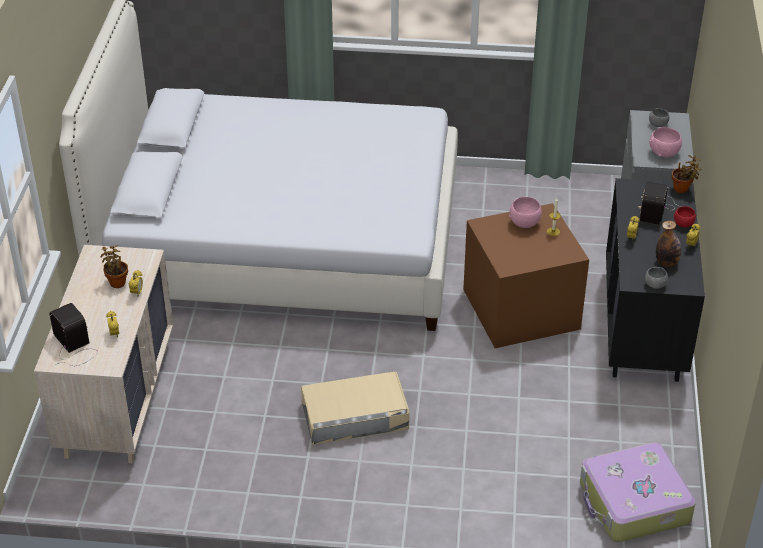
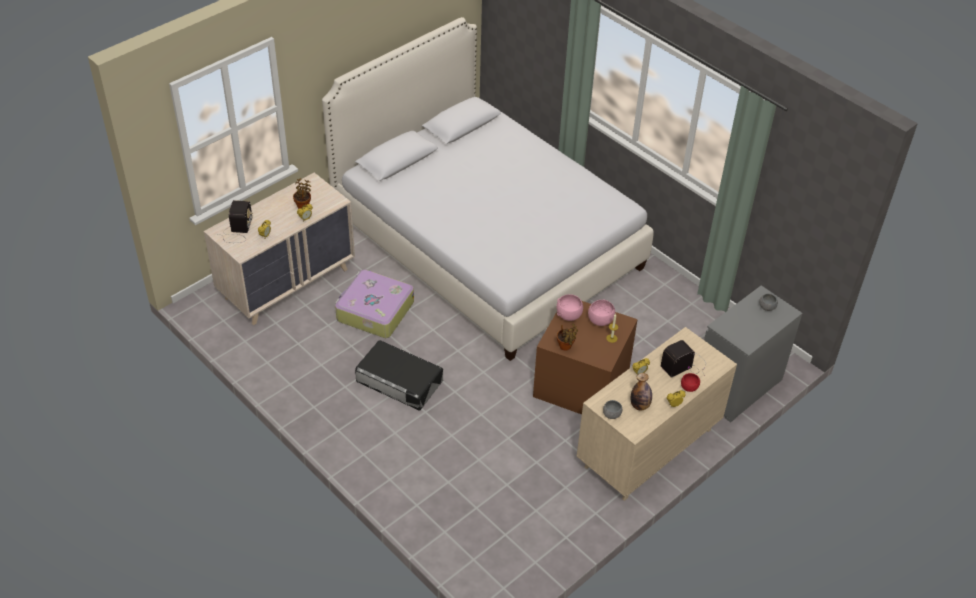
camera: 40 degrees right, 5 degrees up
beige storage box [301,371,409,445] -> black storage box [355,341,443,410]
suitcase [580,442,696,542] -> suitcase moved to [335,270,414,338]
black dresser [606,178,705,382] -> beige dresser [577,327,737,501]
pink bowl [649,127,682,158] -> pink bowl moved to [556,294,583,321]
potted plant [672,155,702,193] -> potted plant moved to [557,323,578,351]

